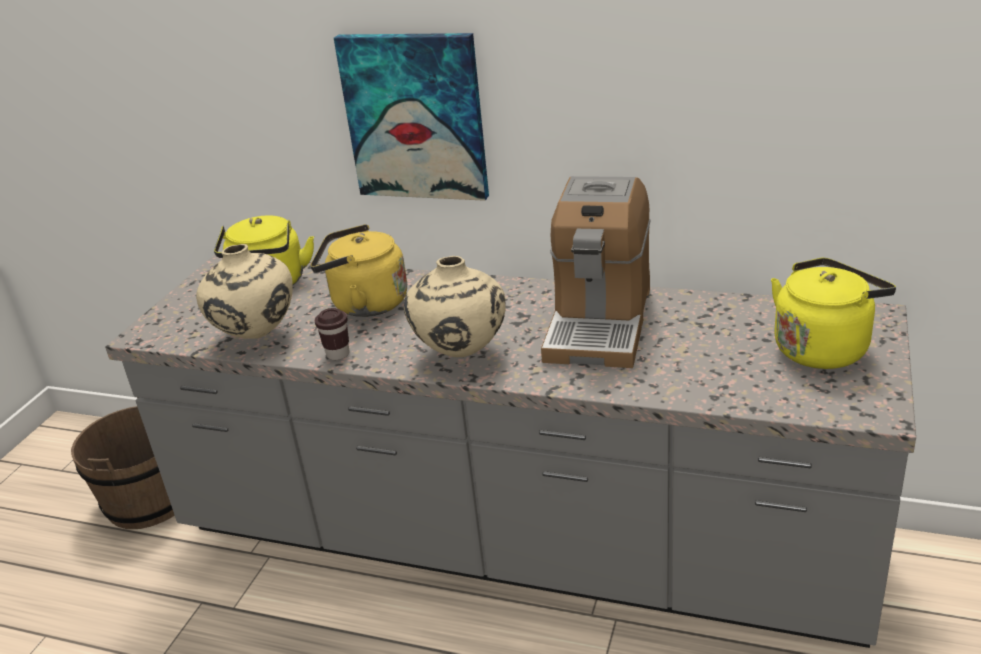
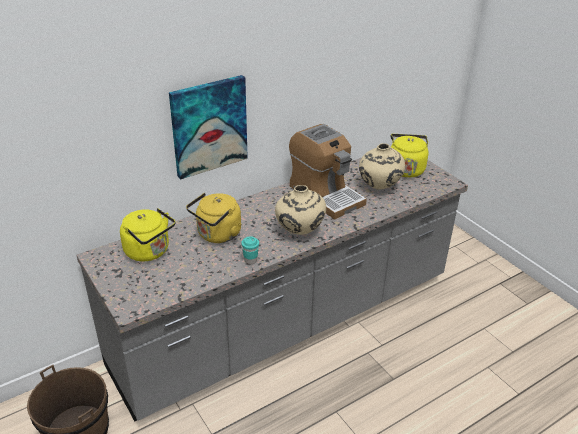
camera: 55 degrees left, 5 degrees up
beige vase [196,244,293,339] -> beige vase moved to [359,143,405,189]
brown cup [315,308,349,360] -> turquoise cup [241,236,259,264]

